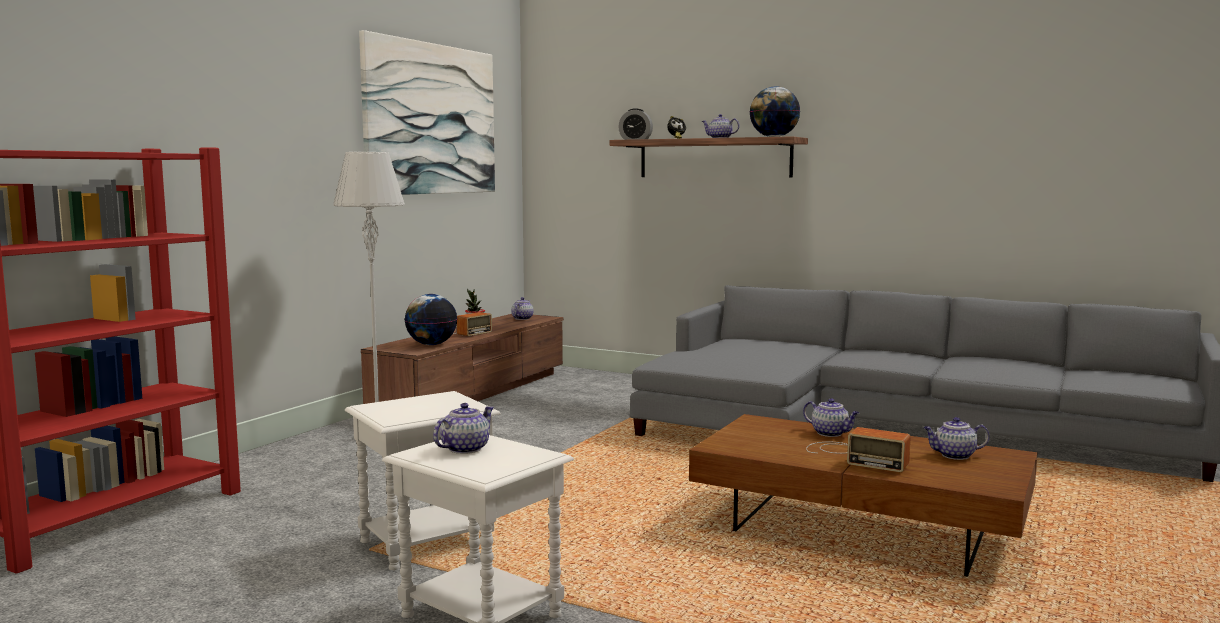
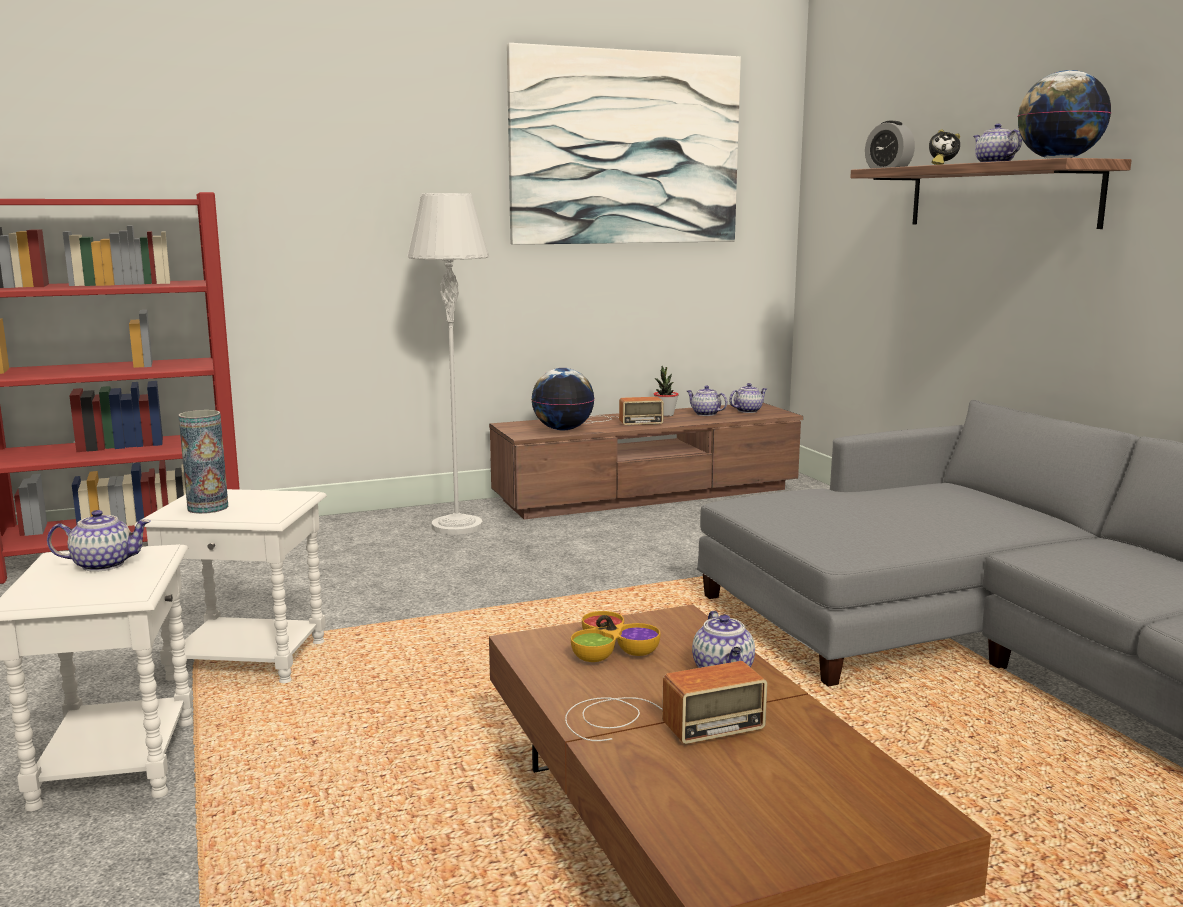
camera: 40 degrees right, 5 degrees up
radio [806,427,911,472] -> radio turned 90 degrees counterclockwise [565,661,767,744]
teapot [923,417,990,460] -> teapot moved to [687,386,727,416]
none -> vase [178,410,228,514]
none -> bowl [571,611,661,662]

